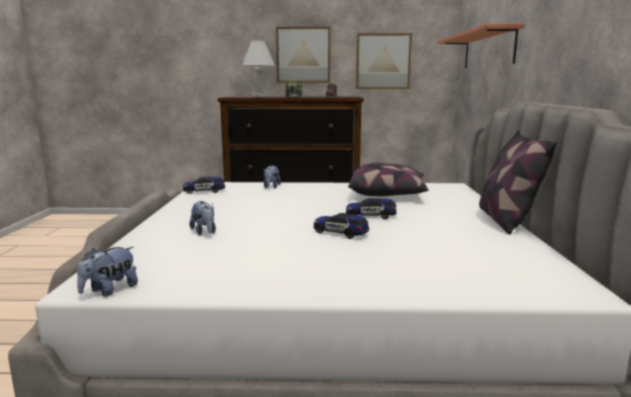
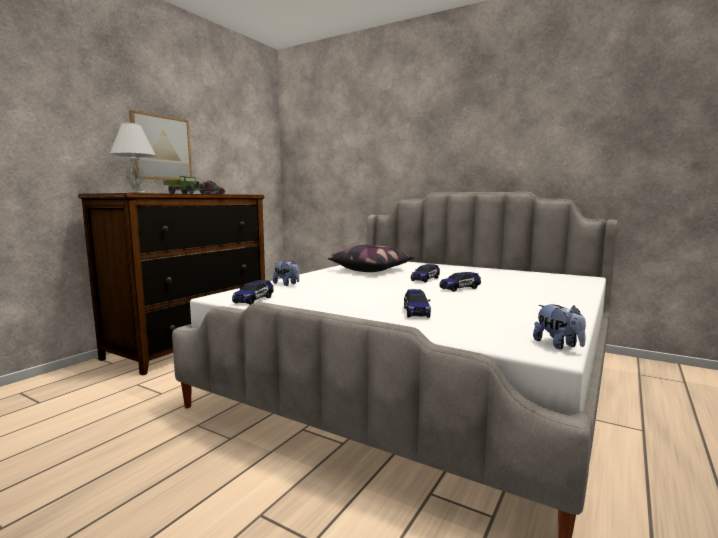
camera: 60 degrees left, 5 degrees down
plush toy [189,201,216,235] -> toy car [404,289,431,318]
picture [356,33,412,89] -> none
shelf [437,24,524,68] -> none
pillow [479,130,557,234] -> none

